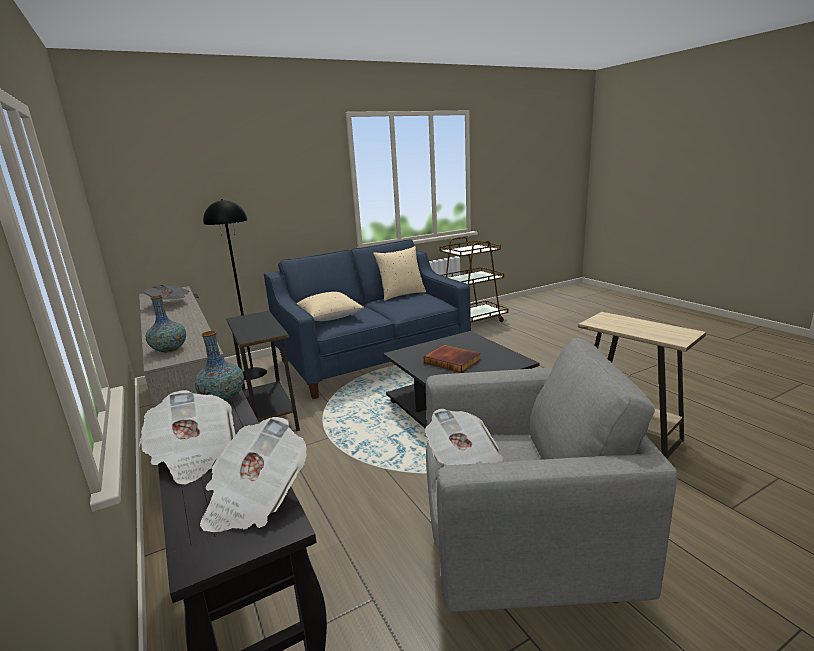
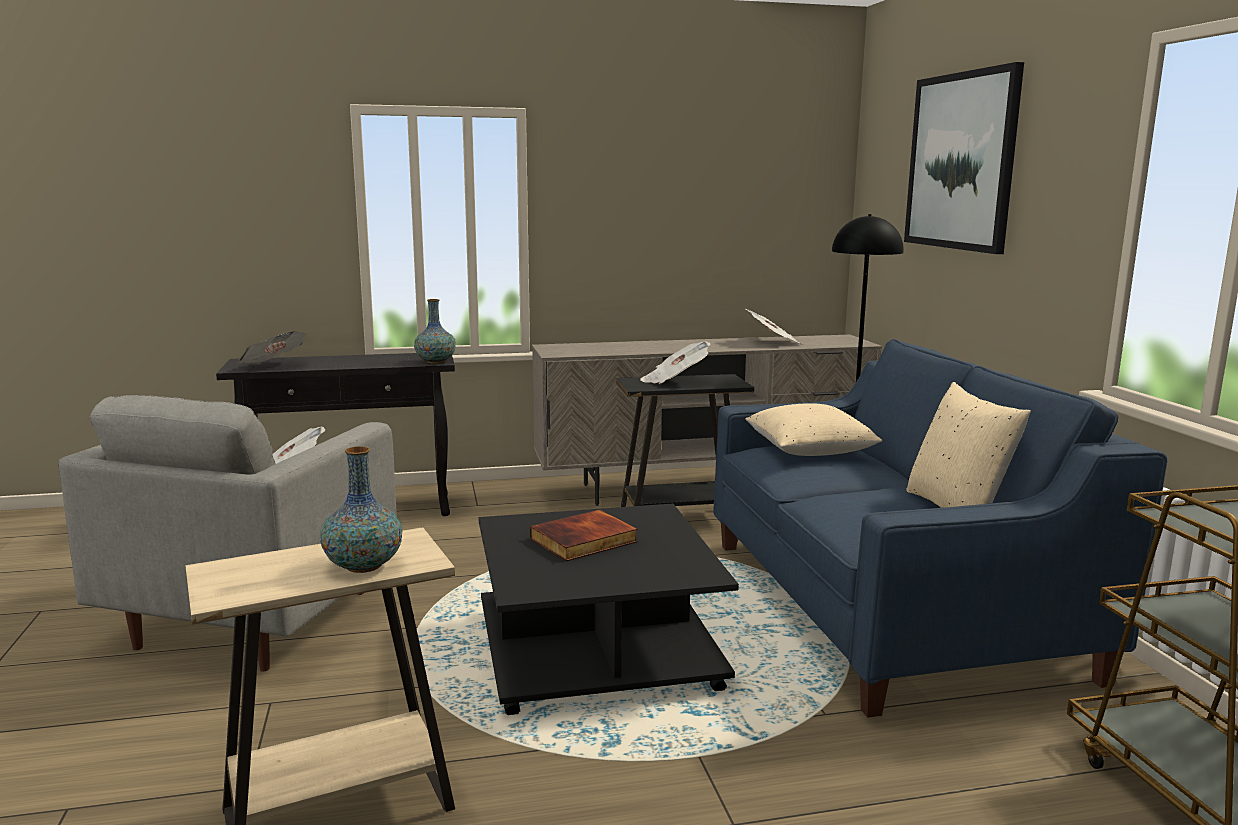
camera: 105 degrees right, 5 degrees down
newspaper [139,390,235,484] -> newspaper moved to [640,341,711,384]
vase [146,295,186,353] -> vase moved to [320,447,403,573]
none -> picture [904,62,1024,254]

